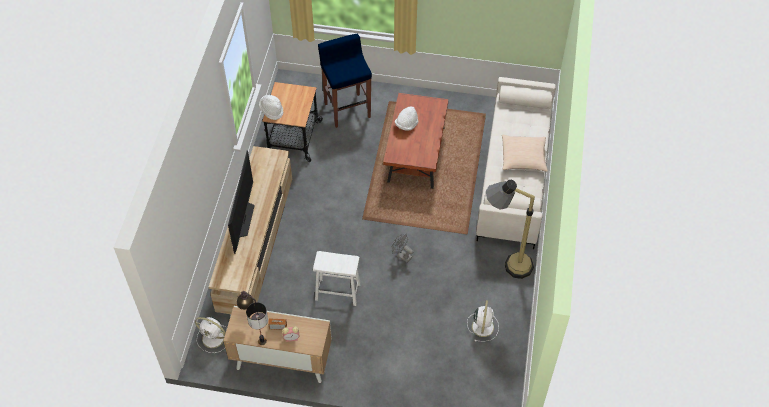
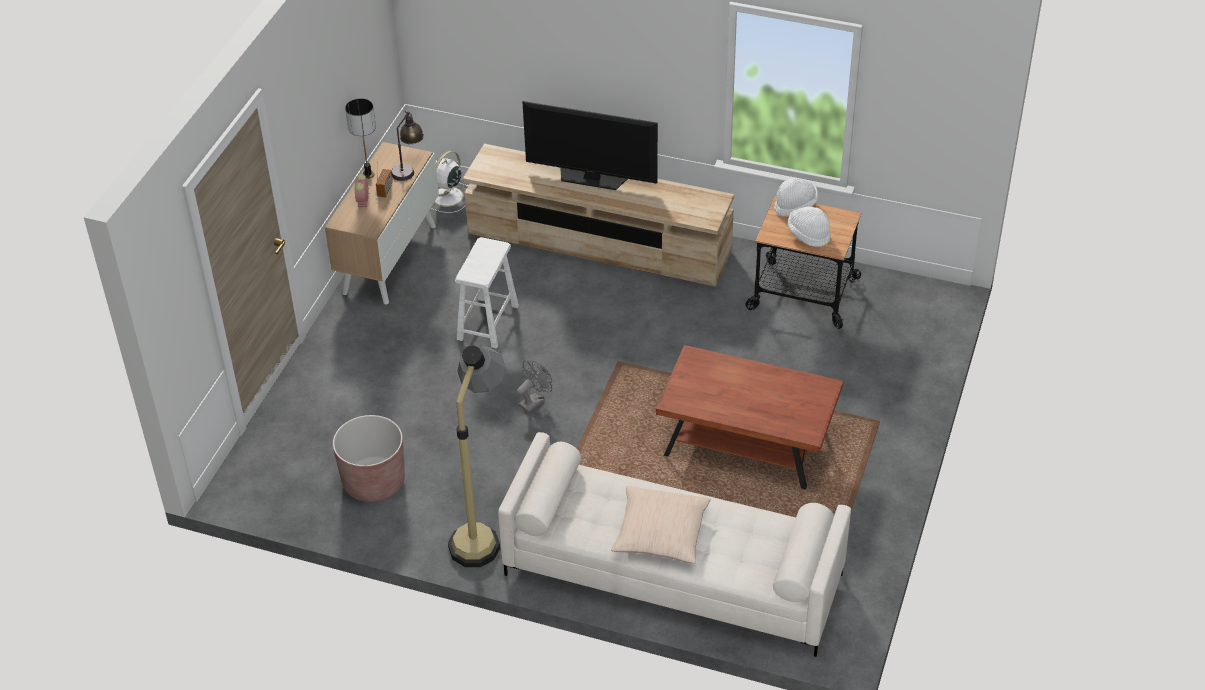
camera: 100 degrees right, 10 degrees down
blue stool [318,34,372,128] -> none
white hat [395,107,418,131] -> white hat moved to [788,207,831,247]
white fan [467,300,499,341] -> brown planter [333,415,405,502]

